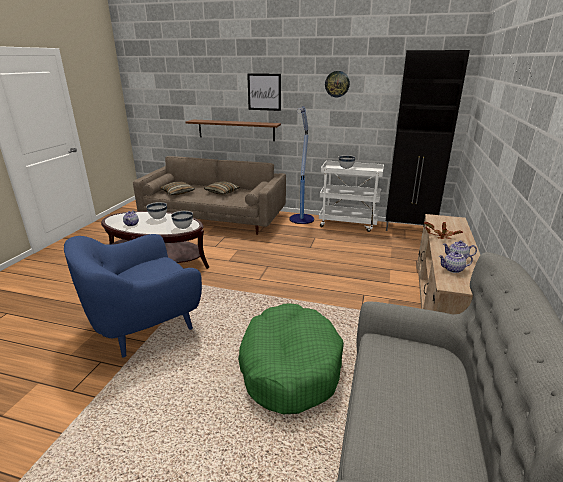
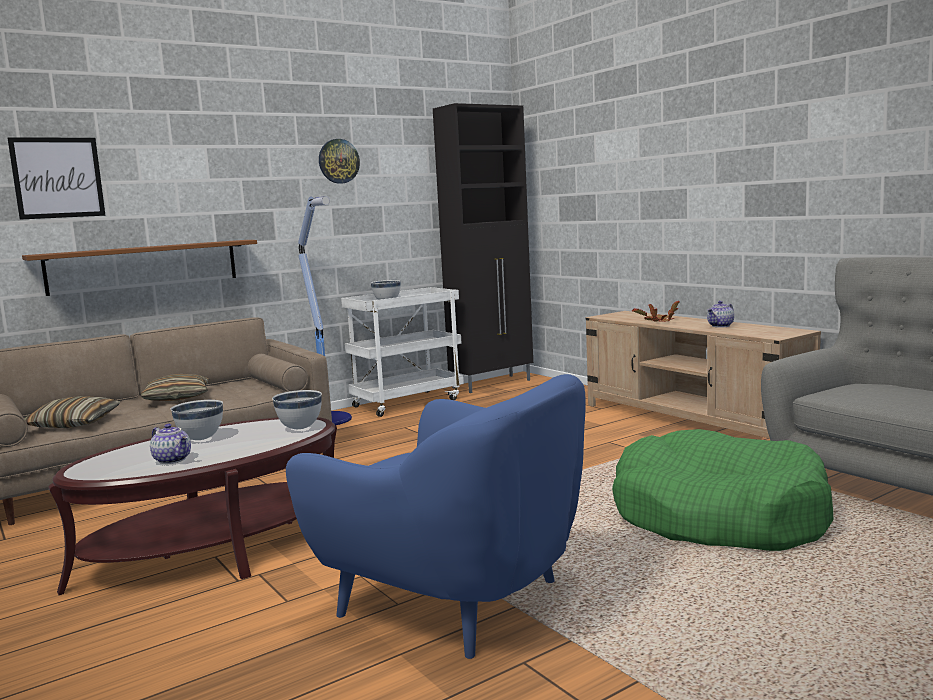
camera: 50 degrees left, 15 degrees down
blue armchair [64,234,202,358] -> blue armchair turned 60 degrees counterclockwise [286,374,586,659]
picture [247,73,281,111] -> picture moved to [7,137,106,220]
teapot [438,251,473,273] -> none

